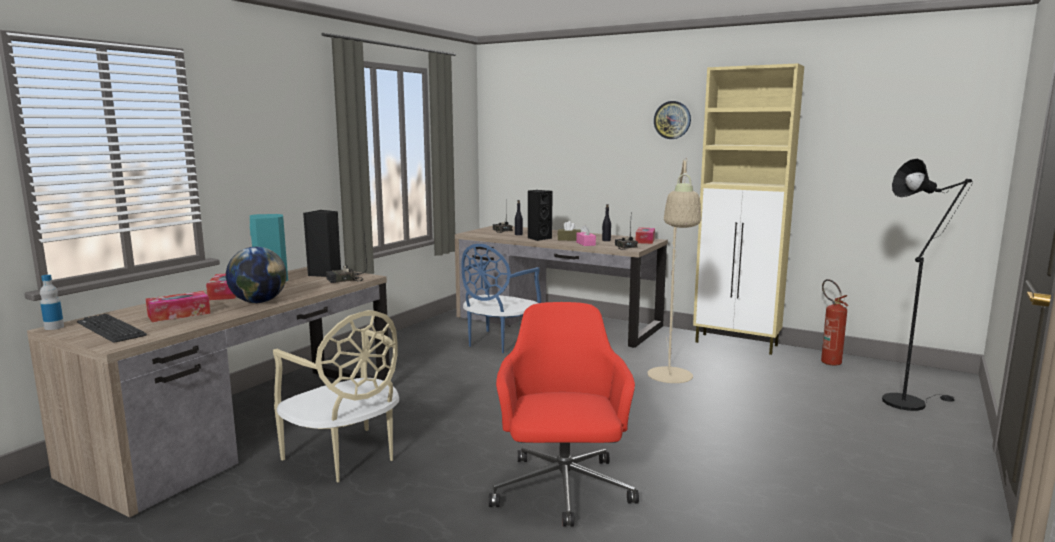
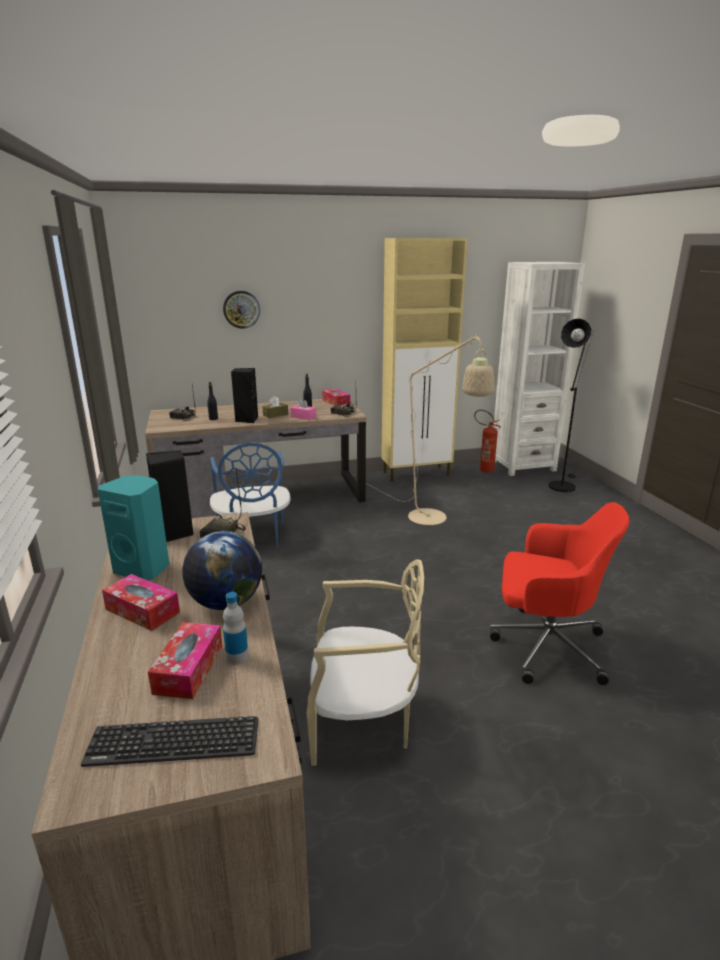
camera: 45 degrees left, 10 degrees up
bottle [40,275,64,330] -> bottle moved to [223,592,248,664]
red office chair [489,302,639,526] -> red office chair turned 150 degrees clockwise [490,502,629,685]
wall clock [654,101,691,139] -> wall clock moved to [223,291,260,329]
none -> white bookcase [493,262,585,476]

